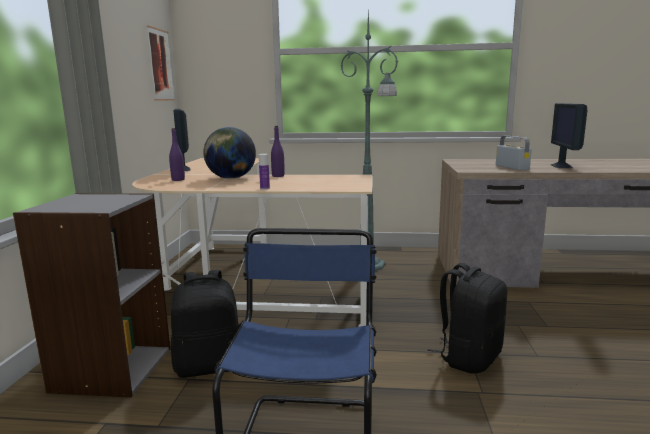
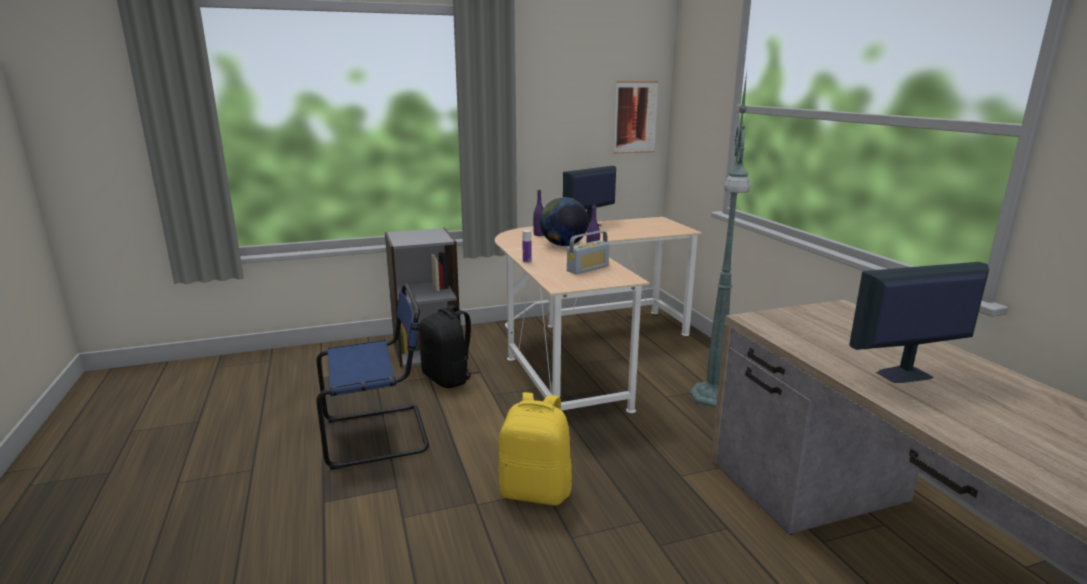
camera: 65 degrees right, 5 degrees up
black backpack [427,263,508,374] -> yellow backpack [498,392,572,506]
radio [496,136,532,171] -> radio moved to [567,231,609,274]

